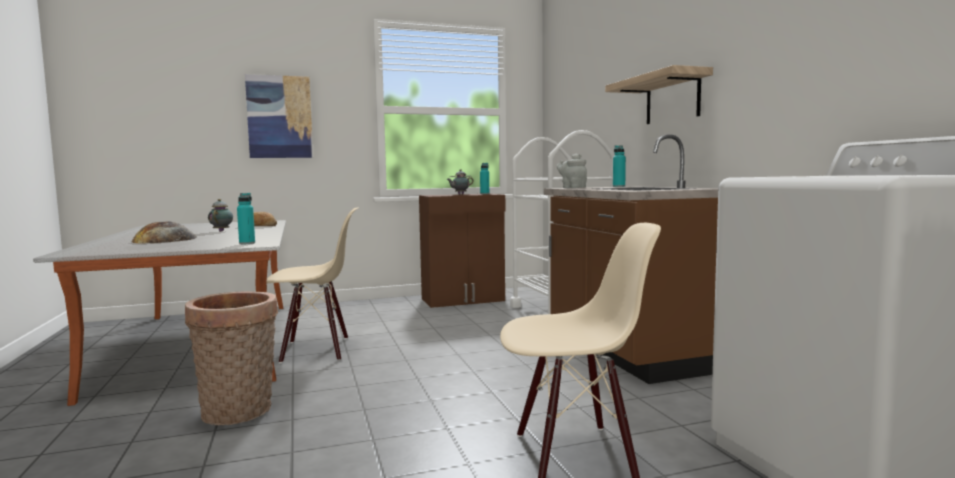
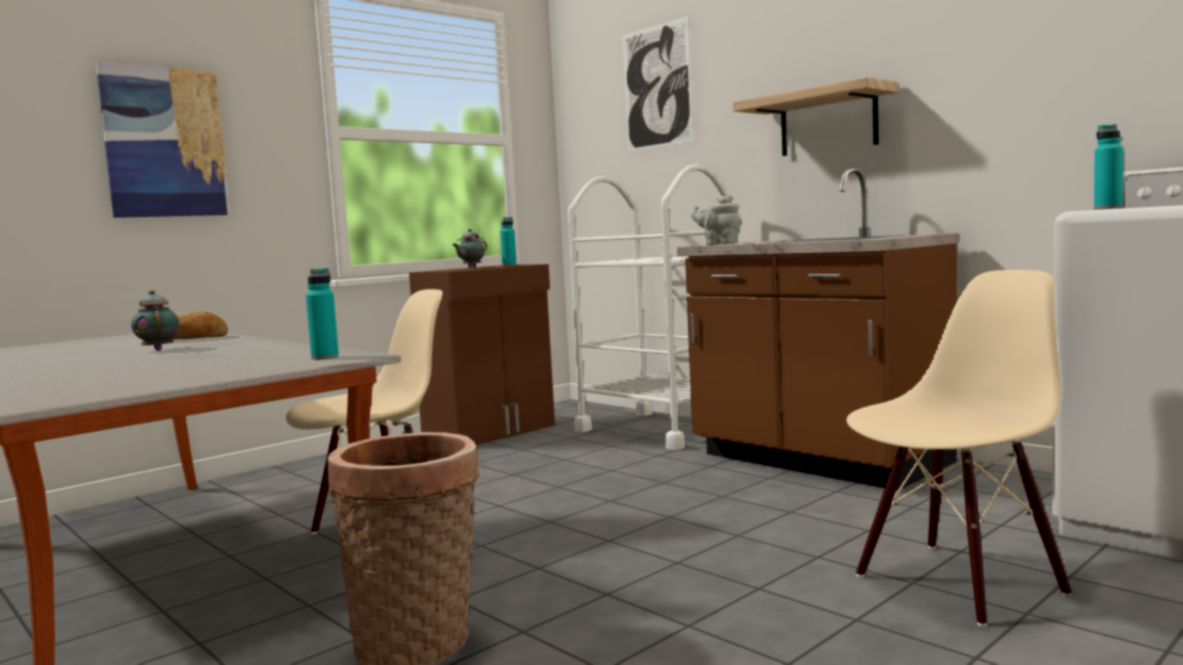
camera: 25 degrees left, 0 degrees up
bread [132,222,197,244] -> none
turquoise bottle [613,145,626,187] -> turquoise bottle moved to [1094,124,1123,209]
none -> picture [622,16,693,151]

